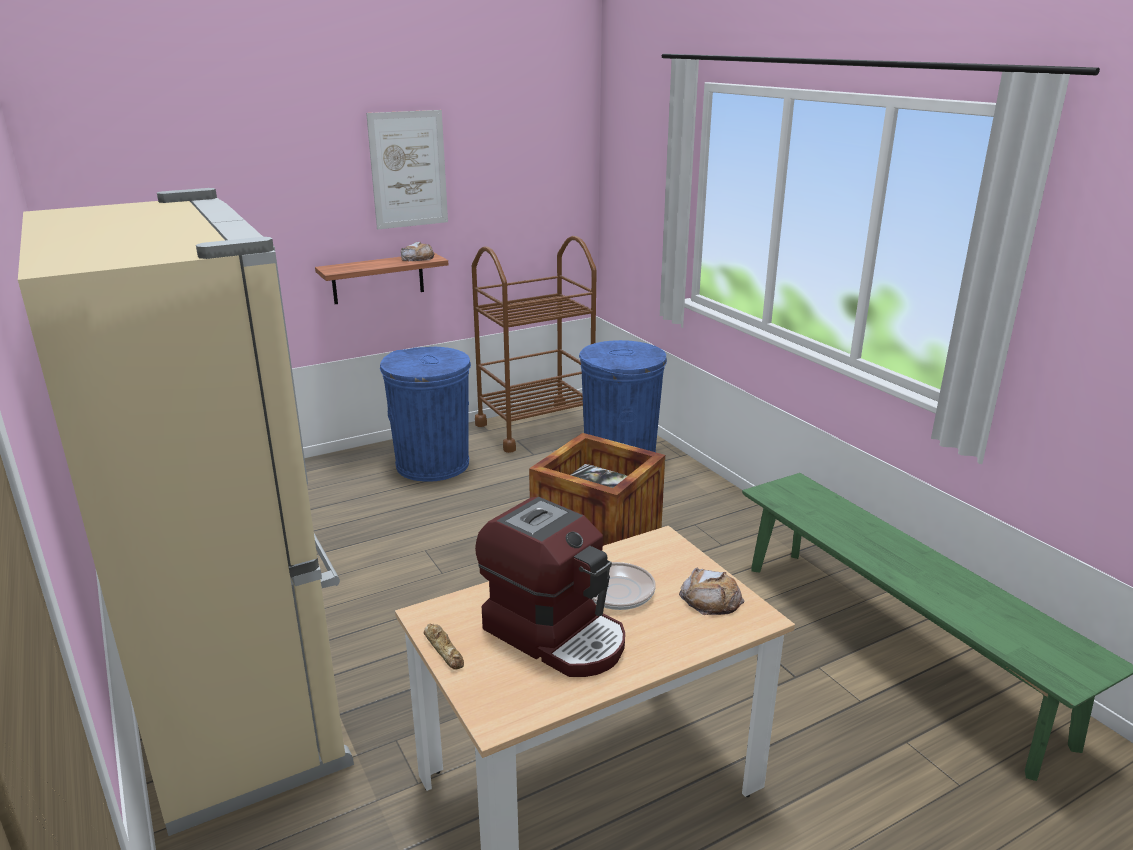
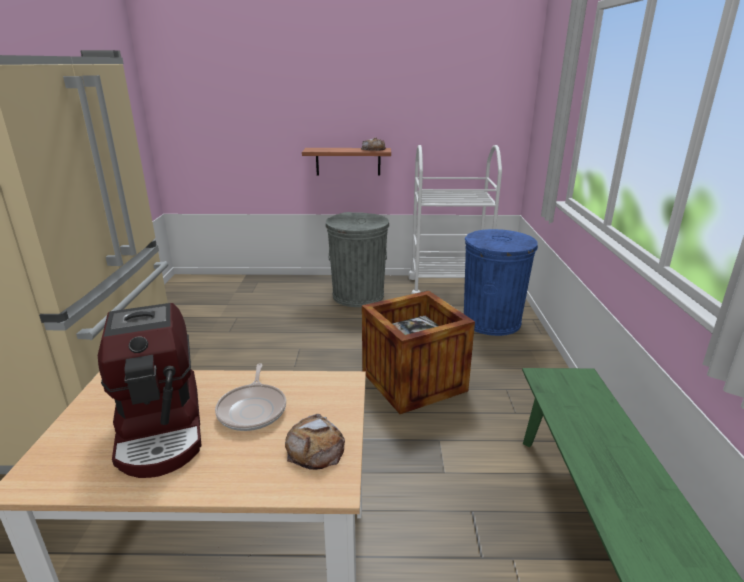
camera: 30 degrees right, 0 degrees up
picture [366,110,448,229] -> none
blue trash can [380,347,471,482] -> grey trash can [325,212,389,307]
bread [423,623,464,670] -> none
brown cart [472,236,597,453] -> white cart [409,145,502,294]

